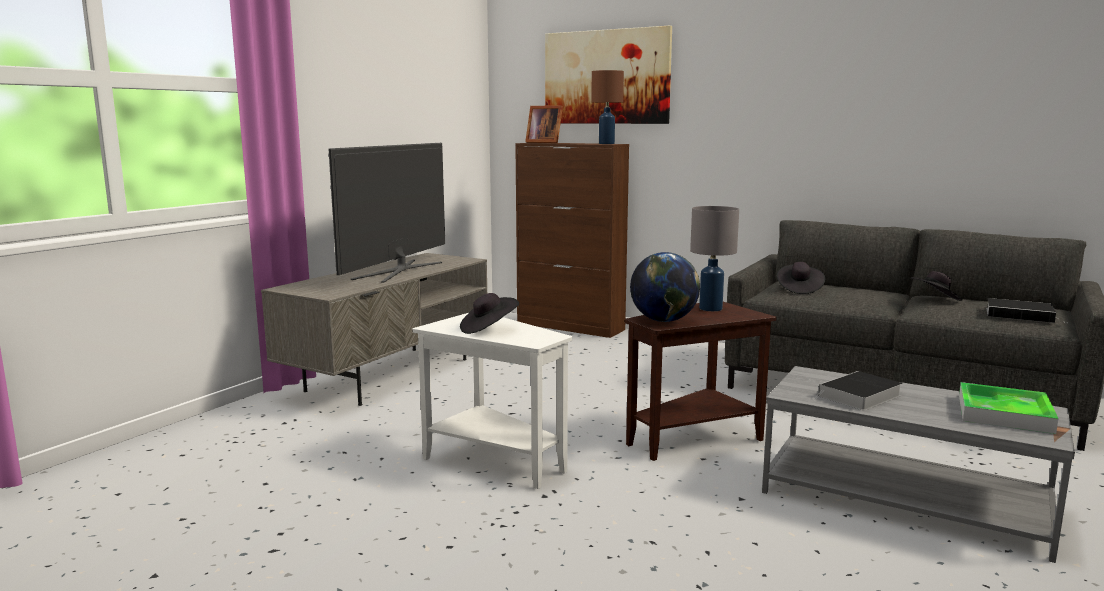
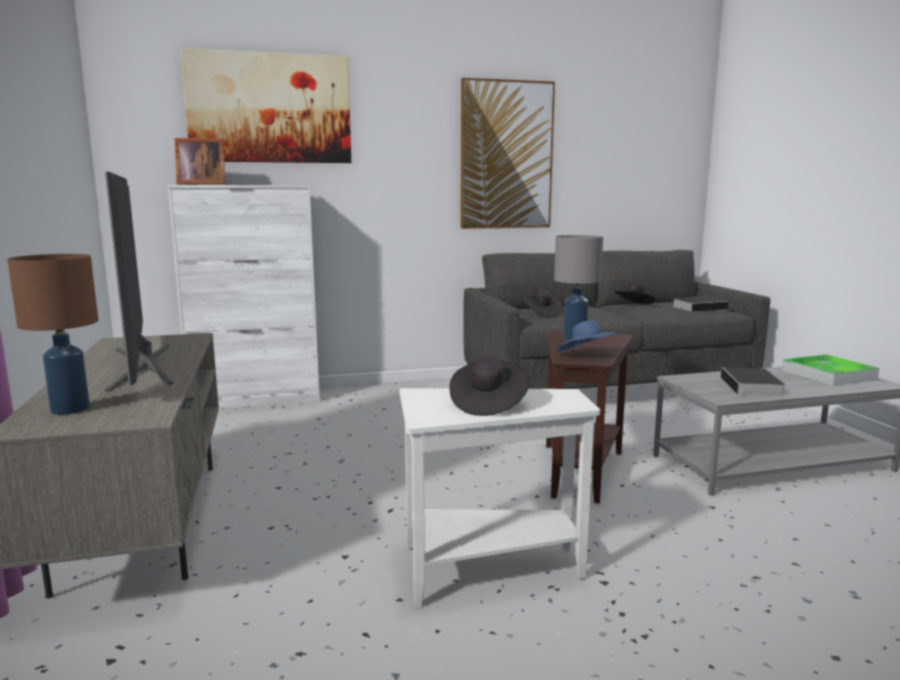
camera: 45 degrees left, 0 degrees up
brown cabinet [515,143,629,338] -> white cabinet [167,185,320,409]
brown table lamp [591,70,624,144] -> brown table lamp moved to [7,254,98,415]
globe [630,252,700,322] -> blue hat [557,321,616,352]
none -> picture [460,78,555,229]

